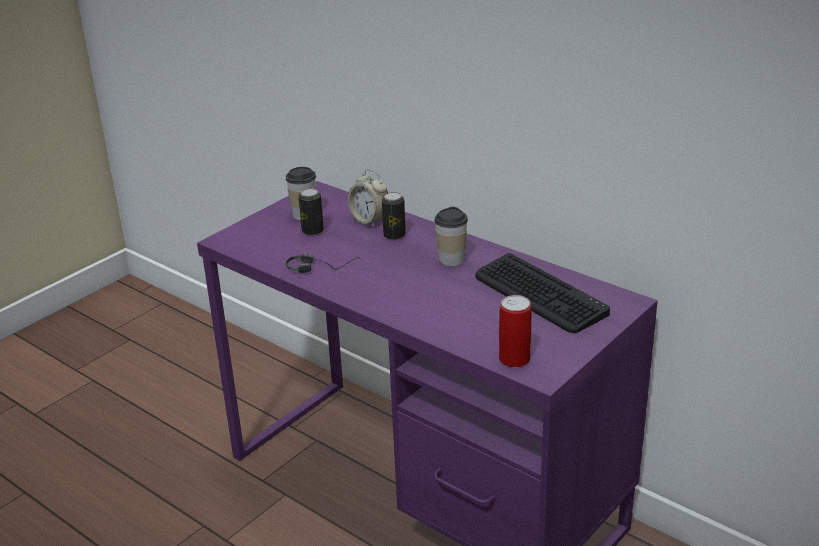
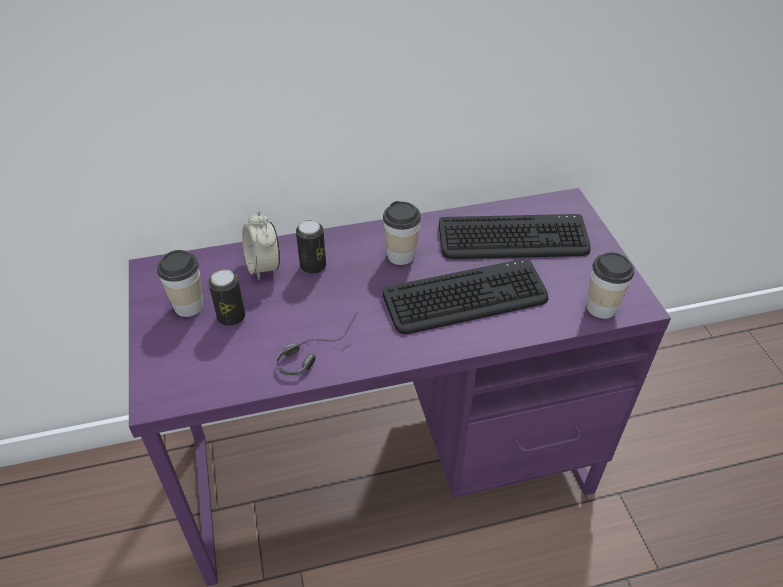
camera: 55 degrees left, 15 degrees up
alarm clock [348,169,388,227] -> alarm clock turned 75 degrees clockwise [242,210,280,280]
can [499,295,531,367] -> cup [586,252,634,319]
none -> keyboard [383,258,548,334]

